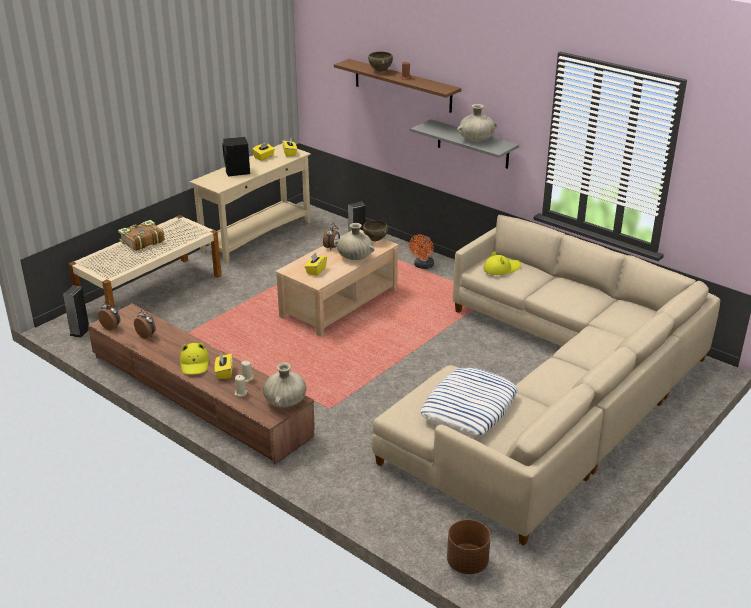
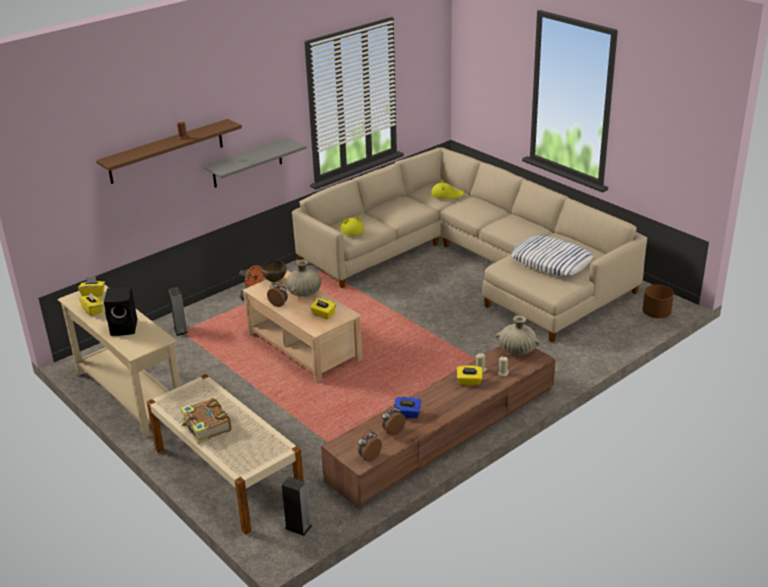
camera: 80 degrees left, 0 degrees up
yellow hat [180,343,209,375] -> yellow hat moved to [431,179,464,199]
brown bowl [368,52,393,72] -> none
beige vase [457,104,497,142] -> none
none -> blue tissue box [394,397,422,418]

